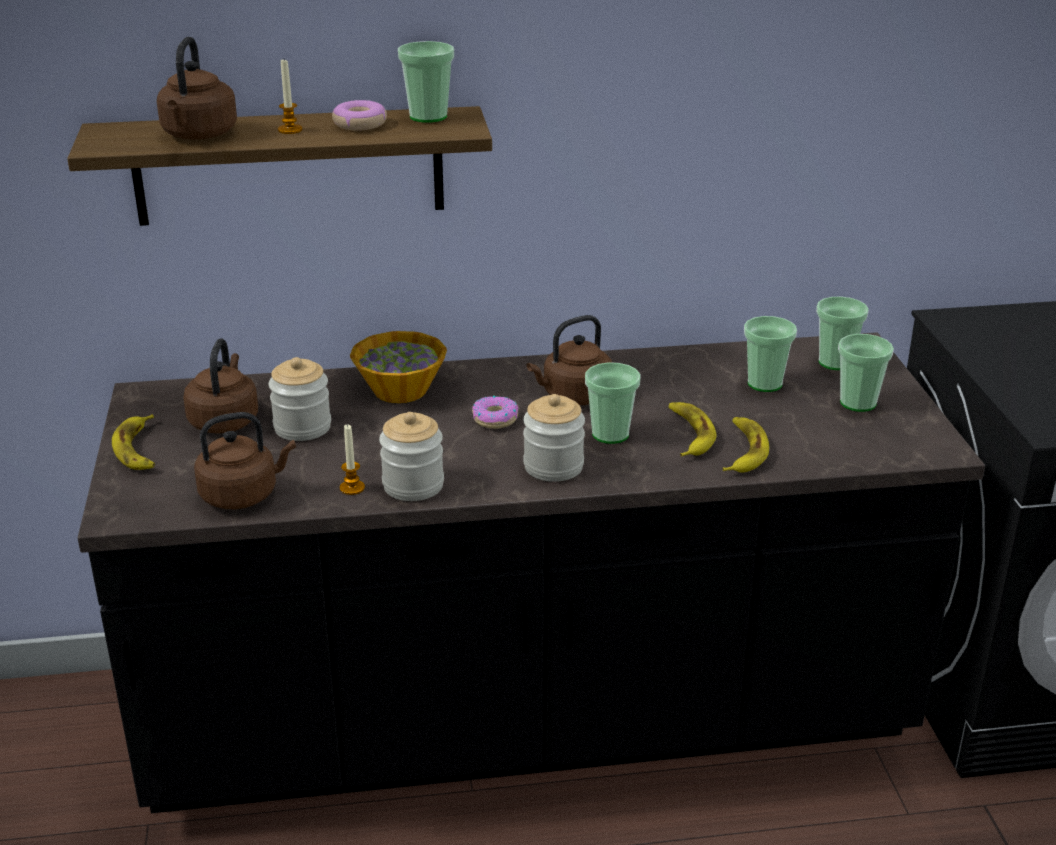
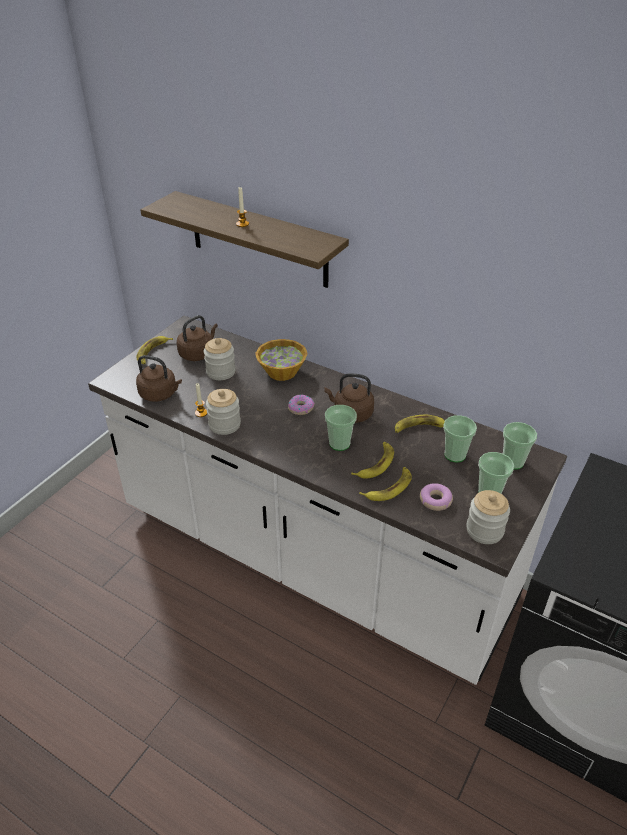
camera: 40 degrees right, 10 degrees up
black counter [78,332,985,813] -> white counter [88,316,567,685]
brown kettle [157,37,237,140] -> none
donut [332,100,387,131] -> donut moved to [420,483,453,511]
cup [398,41,454,123] -> none
jar [523,394,585,482] -> jar moved to [466,490,510,544]
none -> banana [395,415,445,433]

